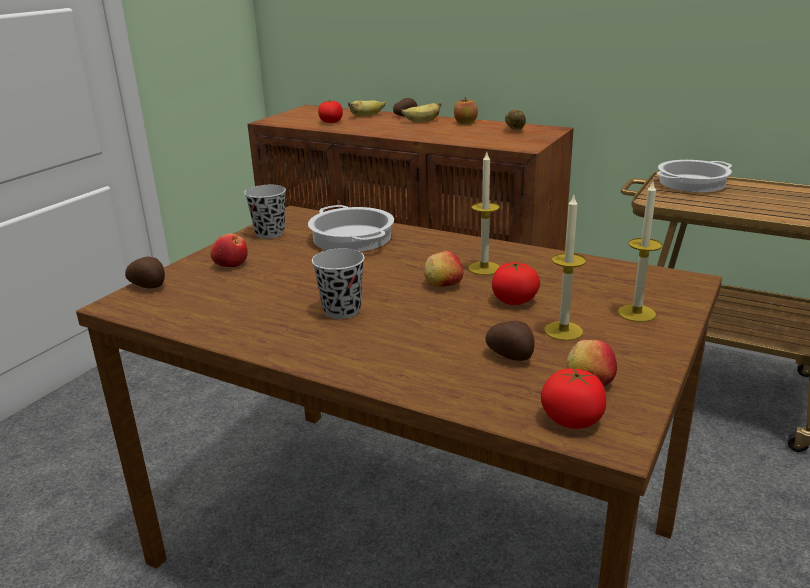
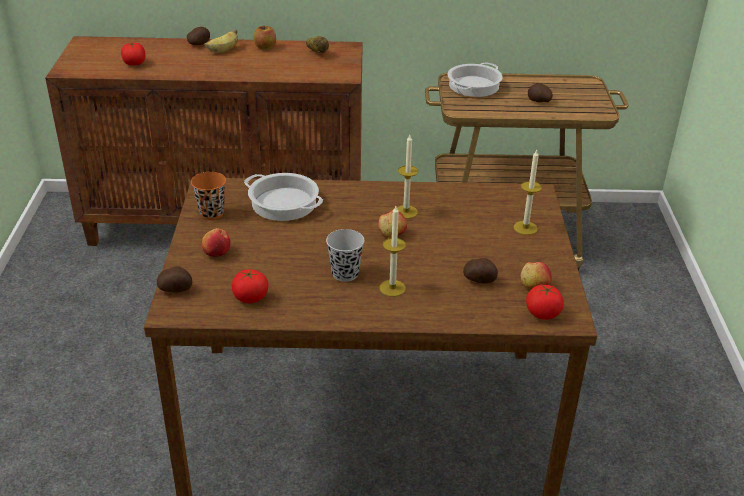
camera: 30 degrees left, 10 degrees up
black cup [244,185,286,239] -> orange cup [191,172,226,220]
banana [348,101,386,116] -> none
tomato [492,262,540,305] -> tomato moved to [232,269,268,303]
candle [544,193,586,341] -> candle moved to [379,206,406,297]
none -> potato [528,83,553,102]

